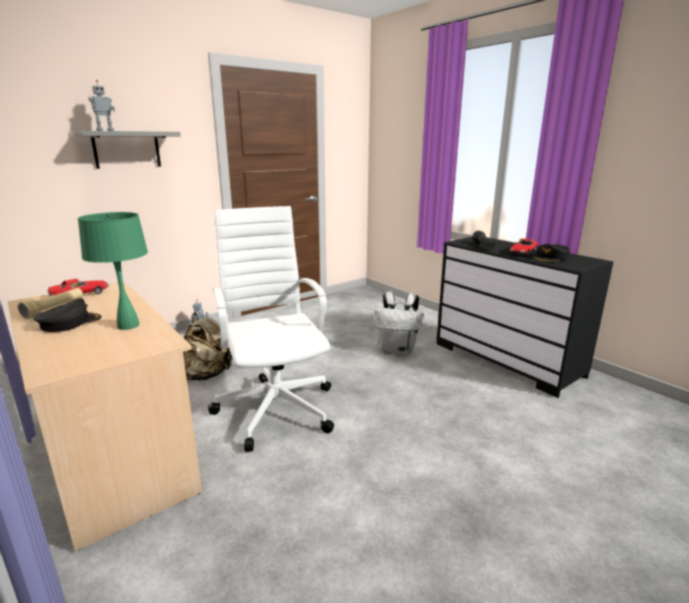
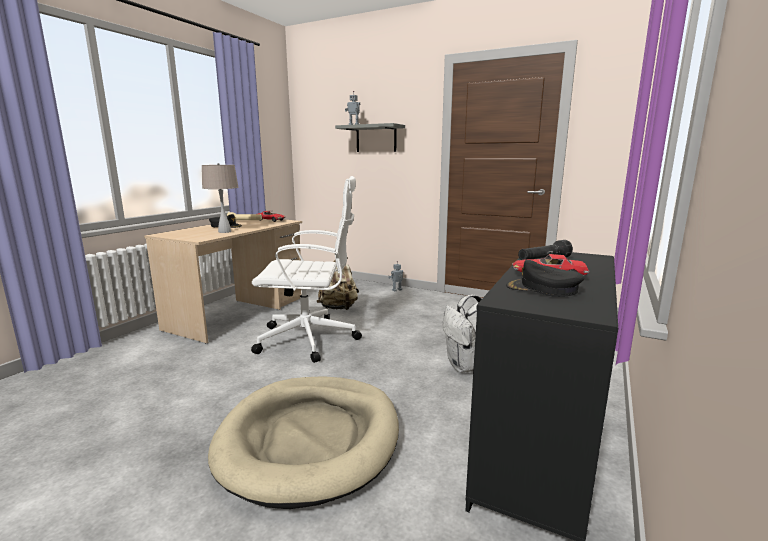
camera: 65 degrees right, 5 degrees down
green table lamp [77,212,148,330] -> beige table lamp [202,163,239,233]
white office chair [208,206,334,452] -> white office chair turned 45 degrees clockwise [251,176,362,363]
none -> beige dog bed [208,376,399,509]

